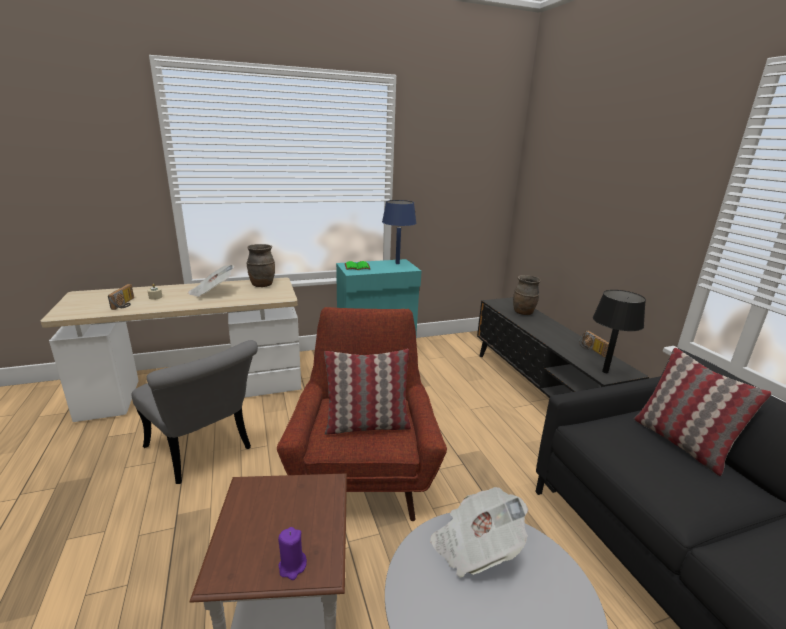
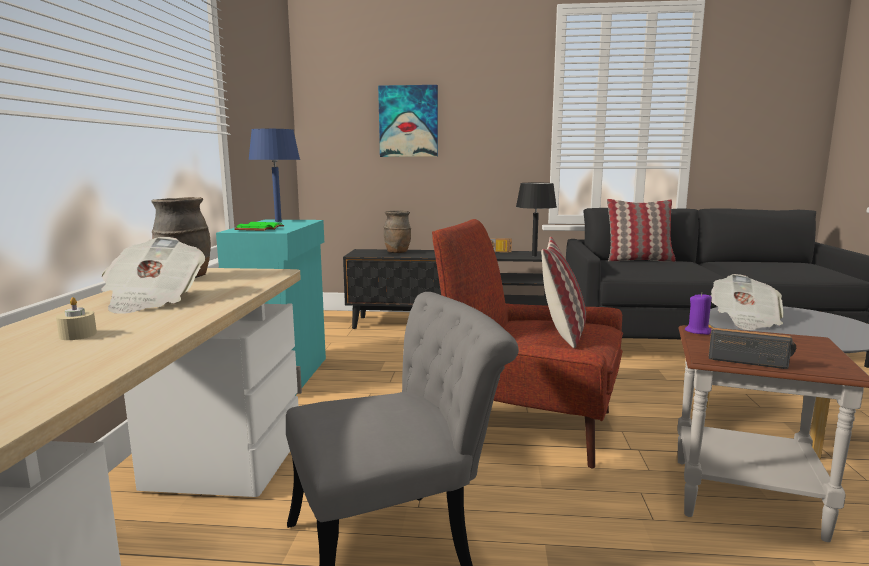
camera: 65 degrees left, 10 degrees down
radio [108,284,134,310] -> radio moved to [709,328,796,369]
purple candle [278,527,307,580] -> purple candle moved to [685,293,712,335]
none -> picture [378,85,438,157]

